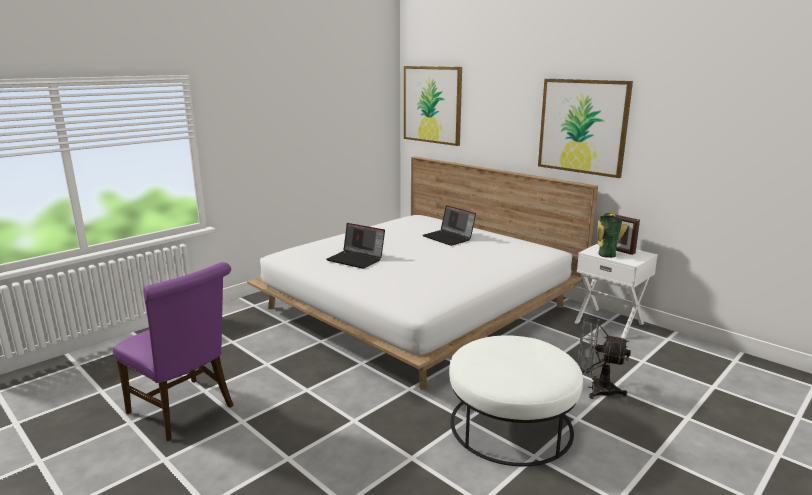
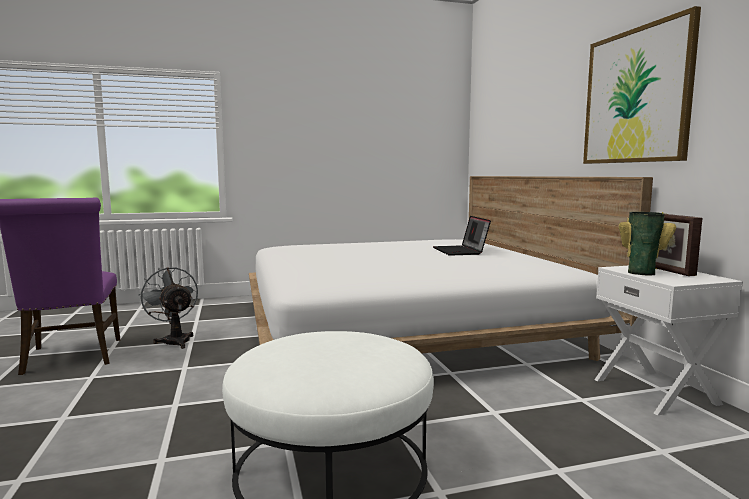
camera: 30 degrees right, 10 degrees down
laptop [326,223,385,269] -> none
picture [404,66,462,146] -> none
grey fan [577,317,631,399] -> grey fan moved to [138,267,198,349]

